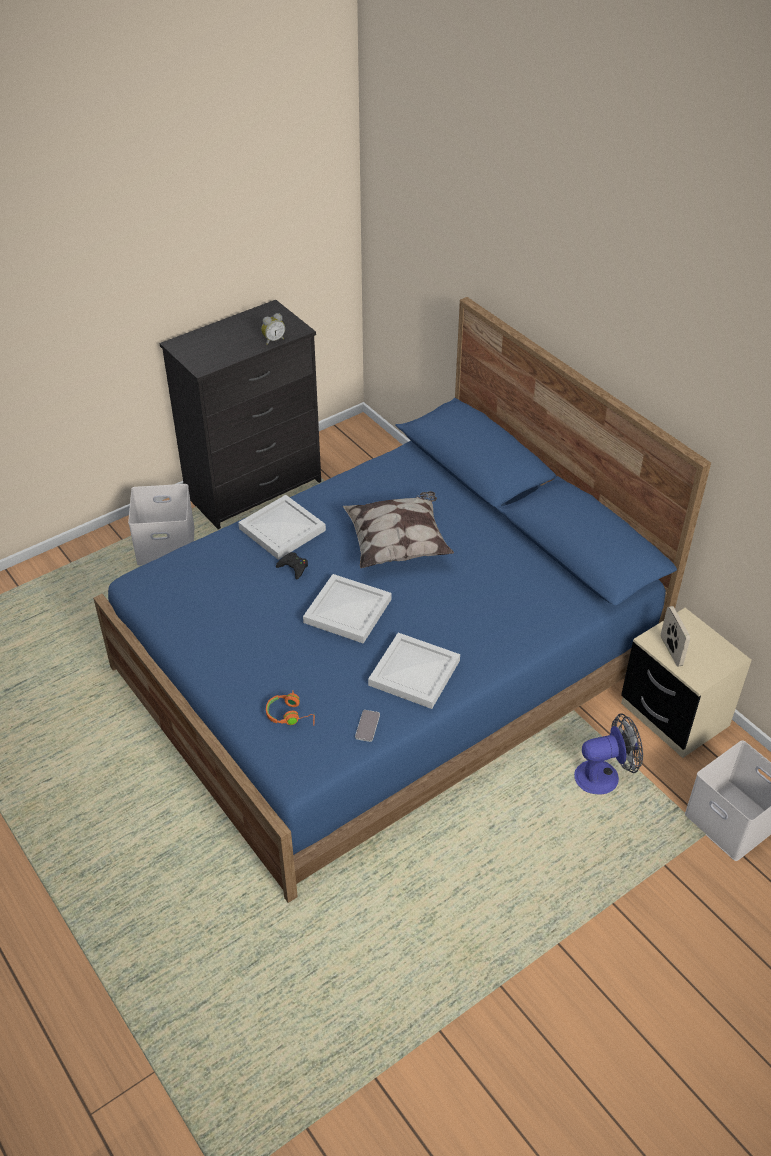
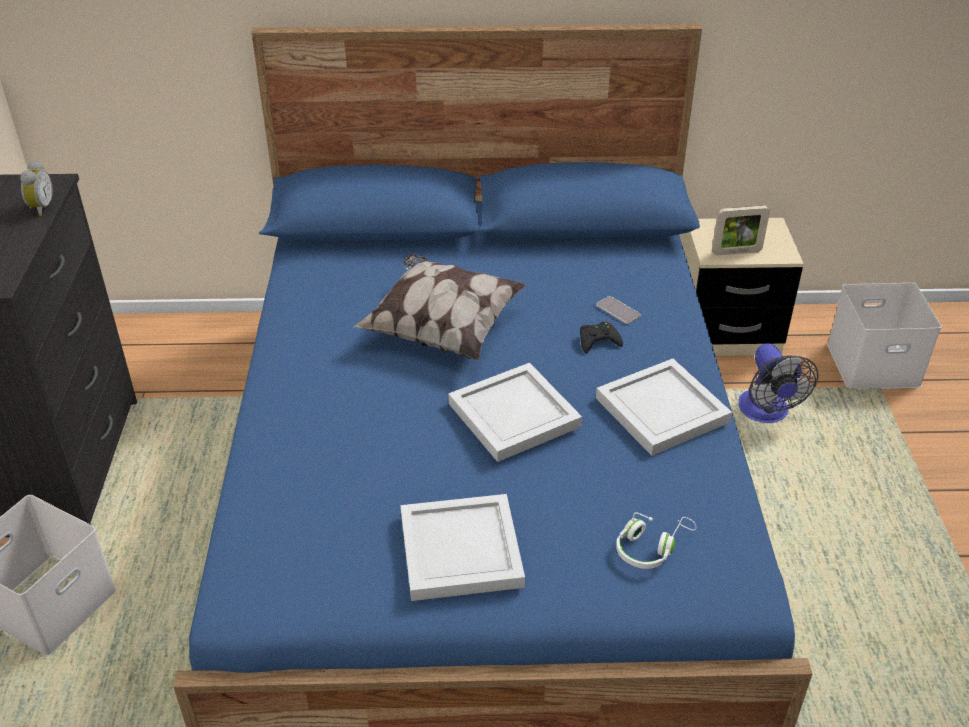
camera: 55 degrees left, 5 degrees down
white tray [238,495,326,560] -> white tray moved to [401,494,525,601]
orange headphones [266,690,315,726] -> white headphones [616,512,697,569]
black game controller [276,552,308,580] -> black game controller moved to [580,322,623,353]
phone [355,710,380,742] -> phone moved to [596,296,641,324]
fan [574,713,643,795] -> fan turned 150 degrees clockwise [738,343,819,423]
picture frame [661,606,690,667] -> picture frame turned 150 degrees clockwise [712,205,770,256]

